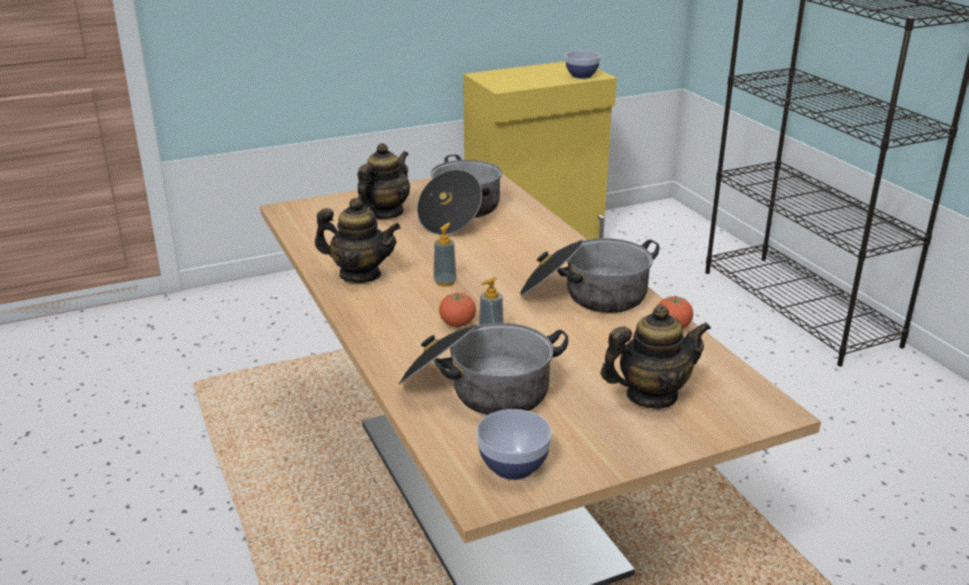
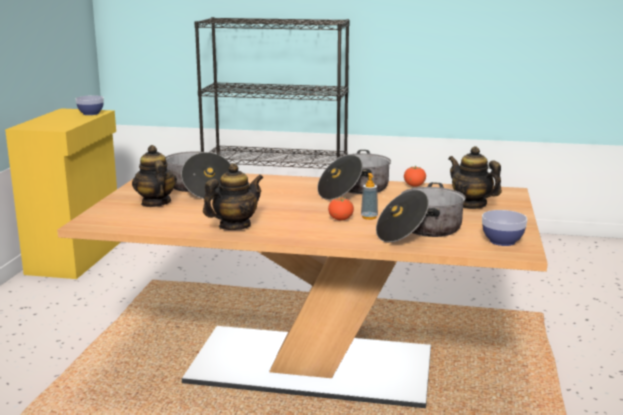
camera: 55 degrees left, 10 degrees down
soap dispenser [433,223,457,287] -> none
teapot [600,304,711,409] -> teapot turned 60 degrees counterclockwise [448,146,502,209]

